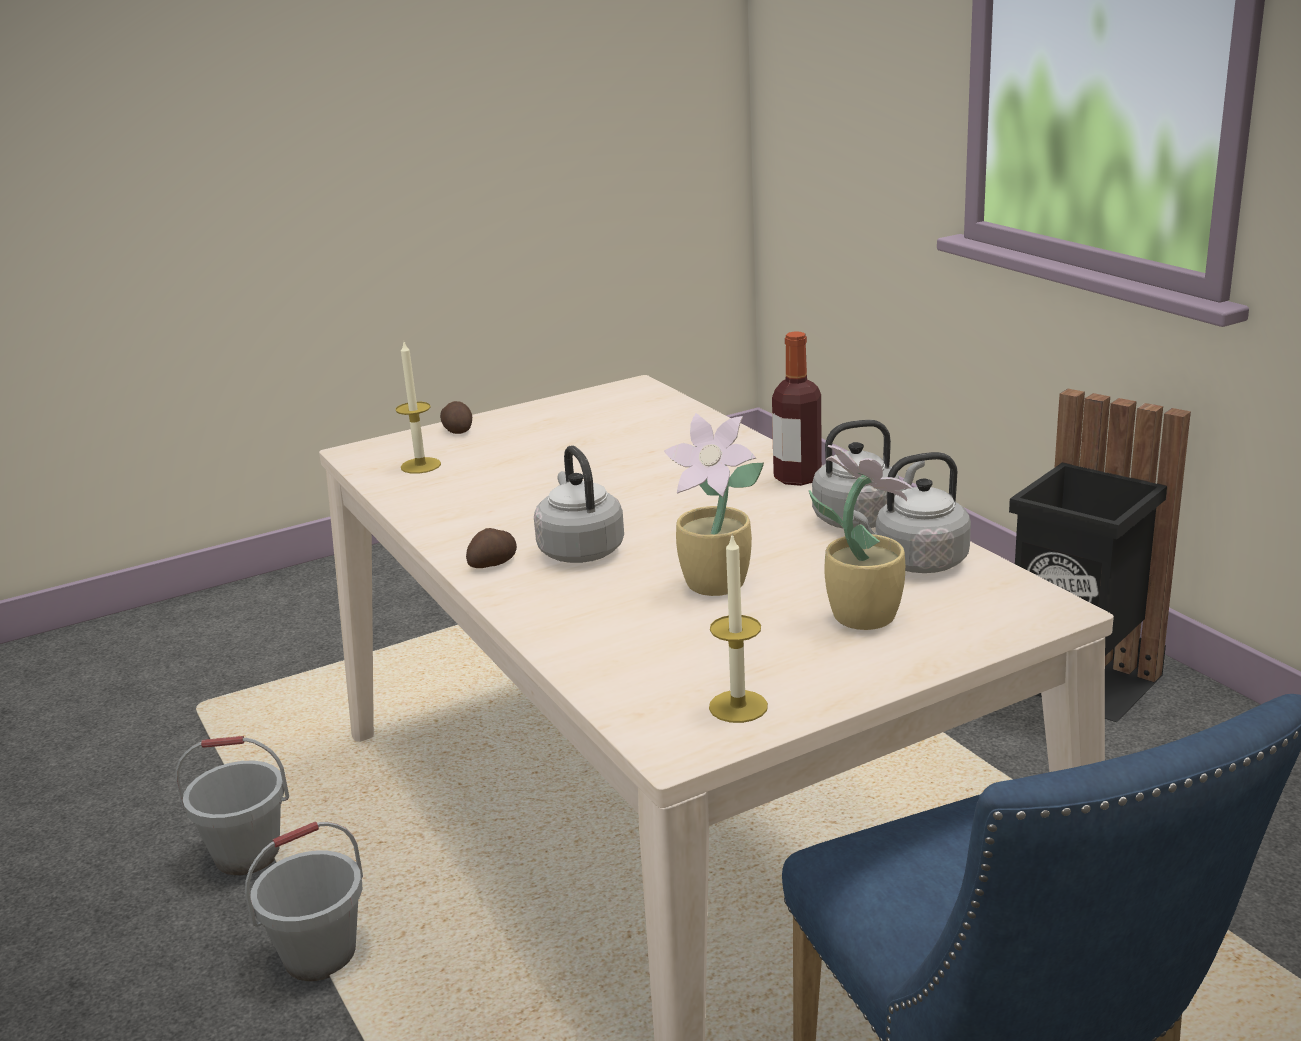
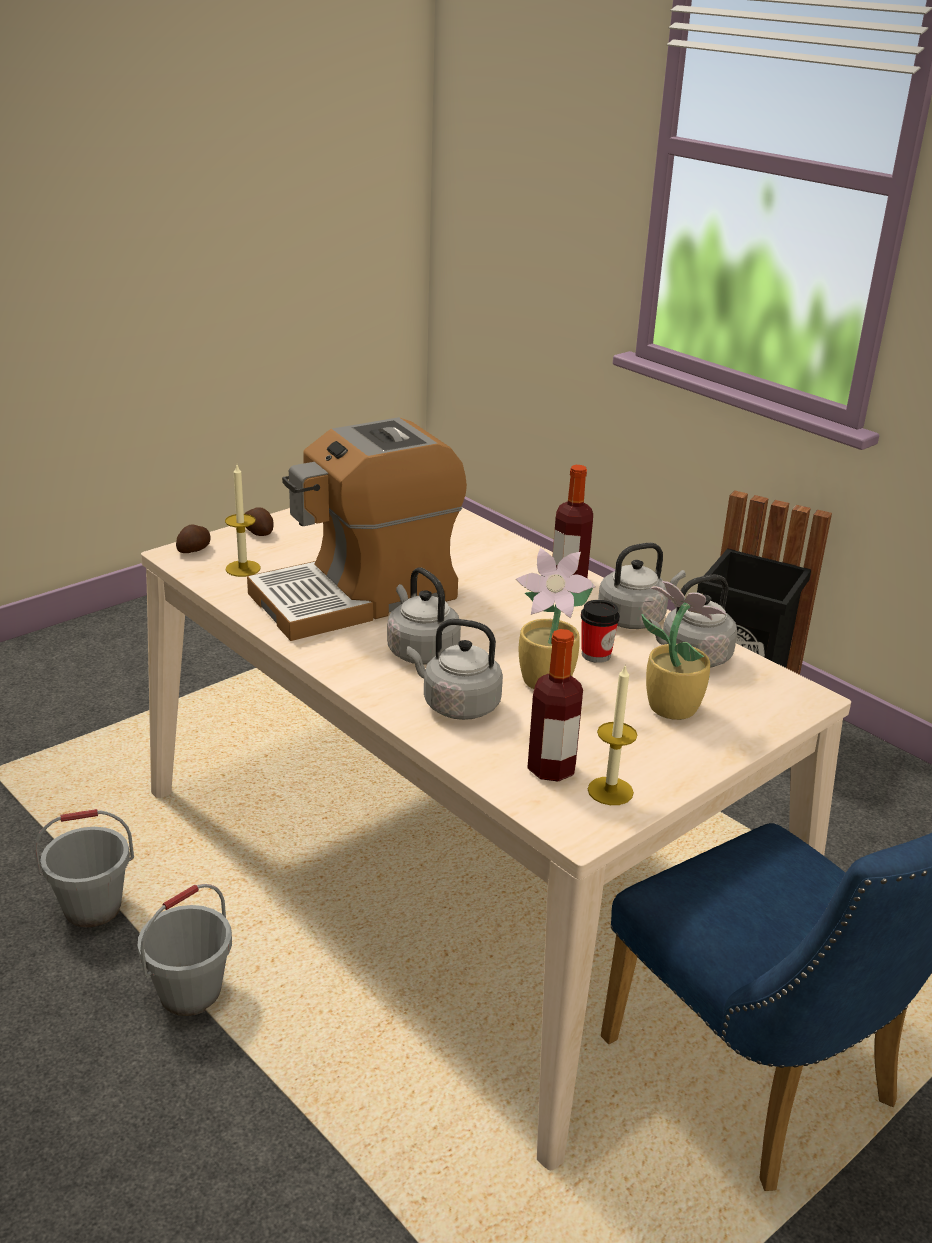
camera: 15 degrees left, 5 degrees up
potato [466,528,517,568] -> potato moved to [176,525,211,553]
none -> coffee machine [247,417,467,641]
none -> grey kettle [407,619,503,720]
none -> bottle [527,629,583,782]
none -> cup [581,600,620,663]

